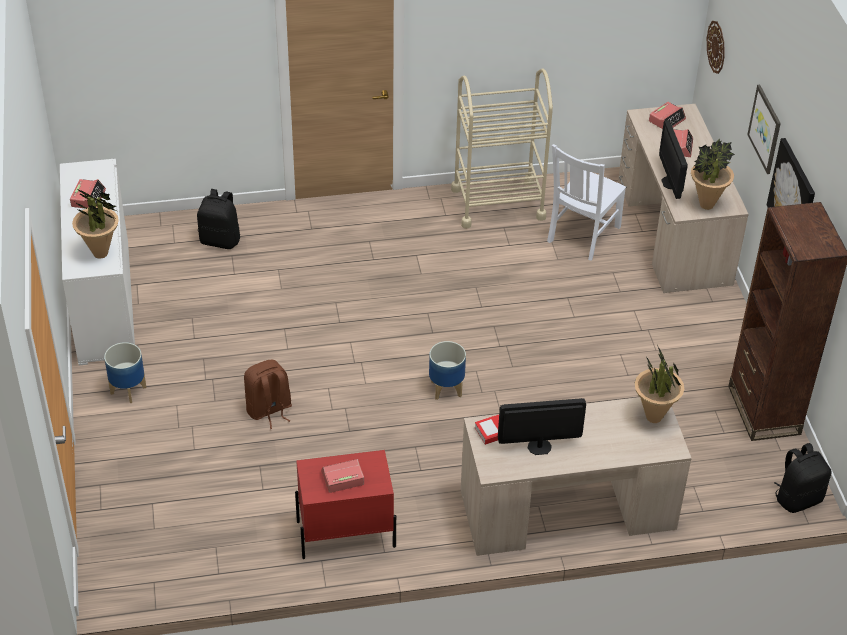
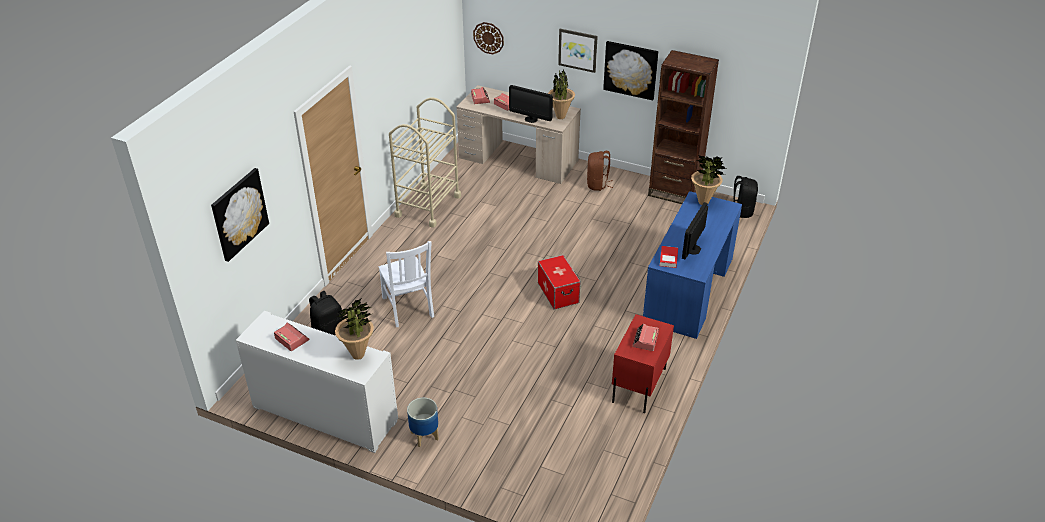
camera: 55 degrees left, 5 degrees down
brown backpack [244,359,292,429] -> brown backpack moved to [587,151,613,191]
planter [429,341,466,400] -> storage box [538,255,581,310]
beige desk [461,397,692,556] -> blue desk [643,191,742,339]
white chair [547,144,626,261] -> white chair moved to [379,241,434,327]
none -> picture [211,168,269,262]

